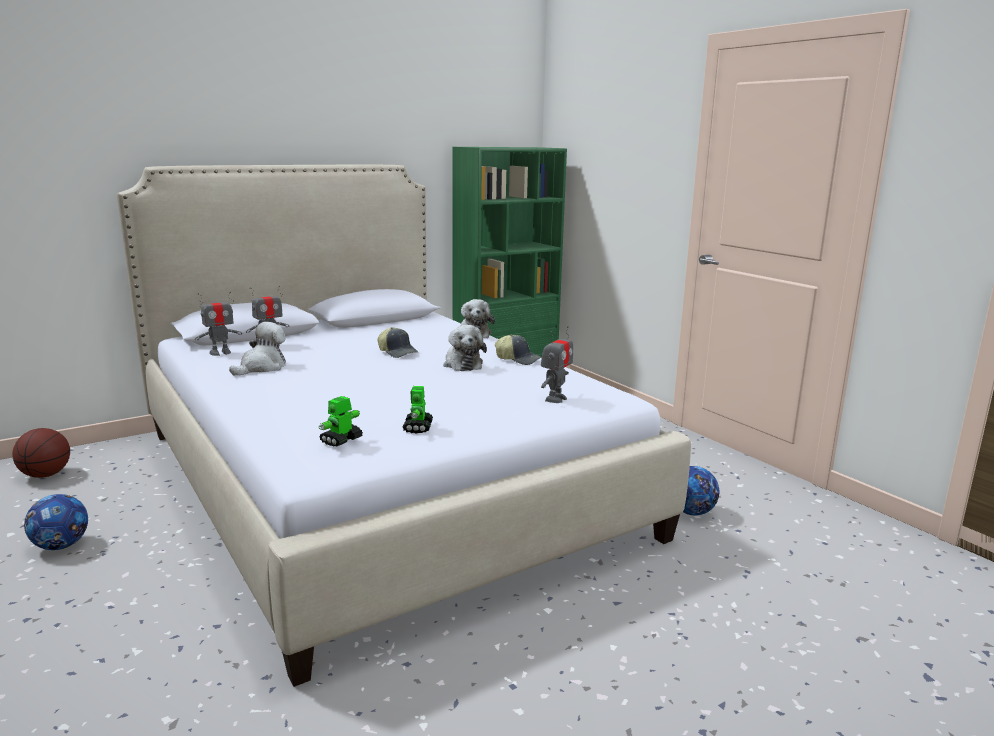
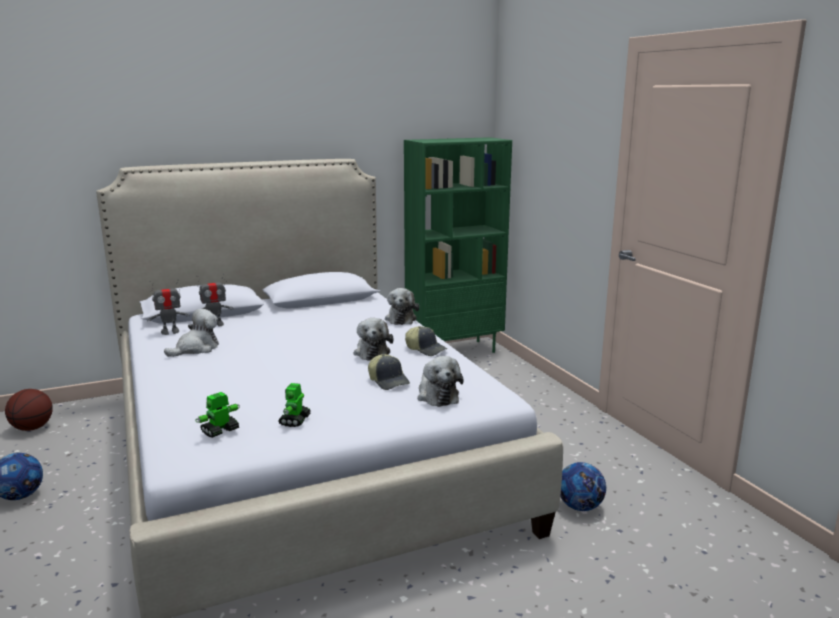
camera: 10 degrees right, 0 degrees up
cap [378,327,418,358] -> cap moved to [368,354,410,390]
toy robot [541,326,573,403] -> plush toy [417,356,463,407]

